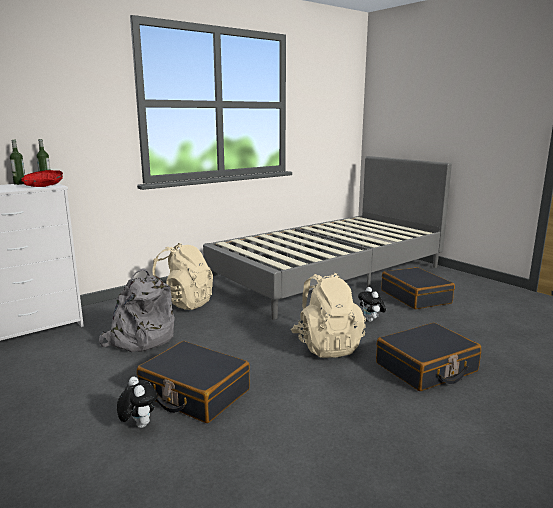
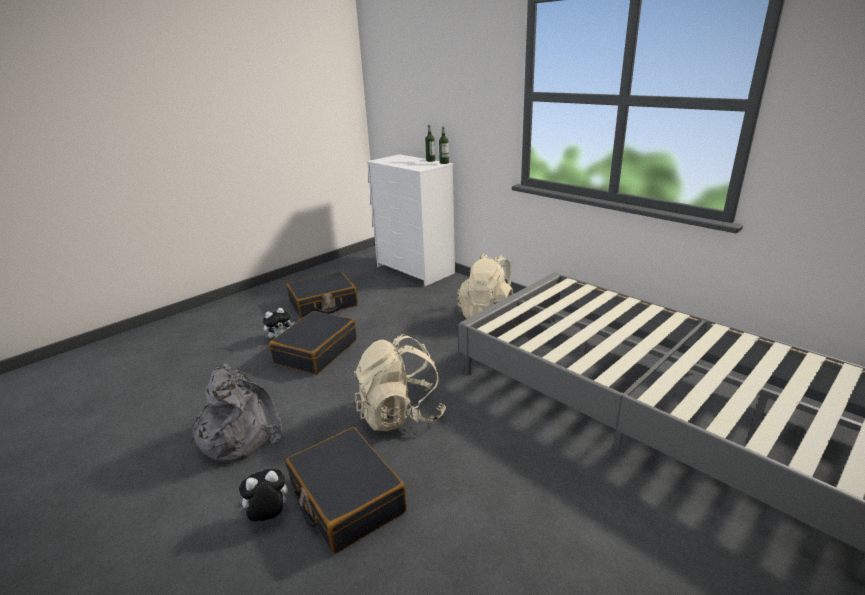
camera: 85 degrees right, 10 degrees up
red bowl [21,170,63,187] -> none
grey backpack [99,268,175,352] -> grey backpack moved to [190,363,282,462]
plush toy [358,287,386,322] -> plush toy moved to [237,469,288,521]
black suitcase [381,267,455,309] -> black suitcase moved to [286,272,358,319]

